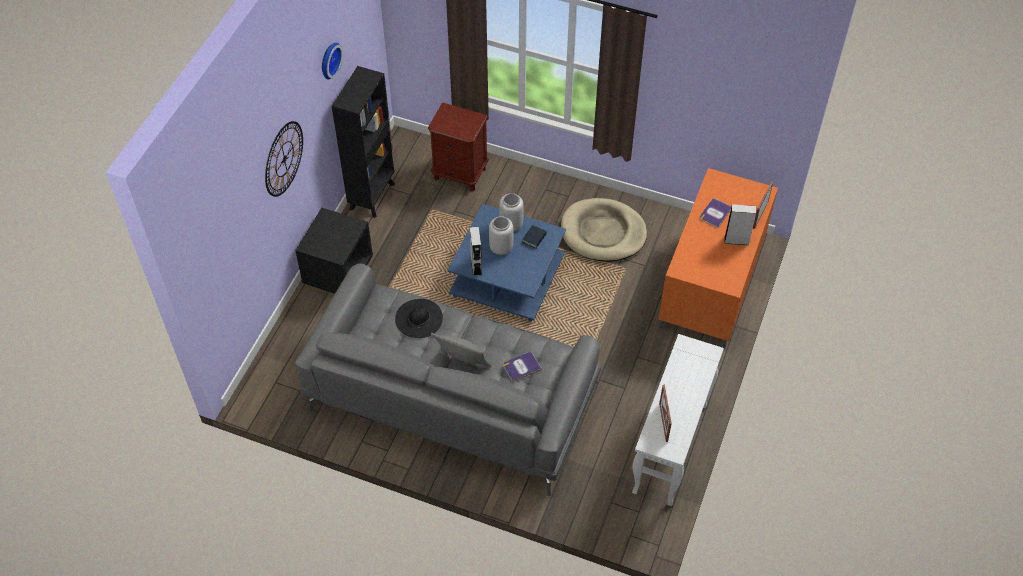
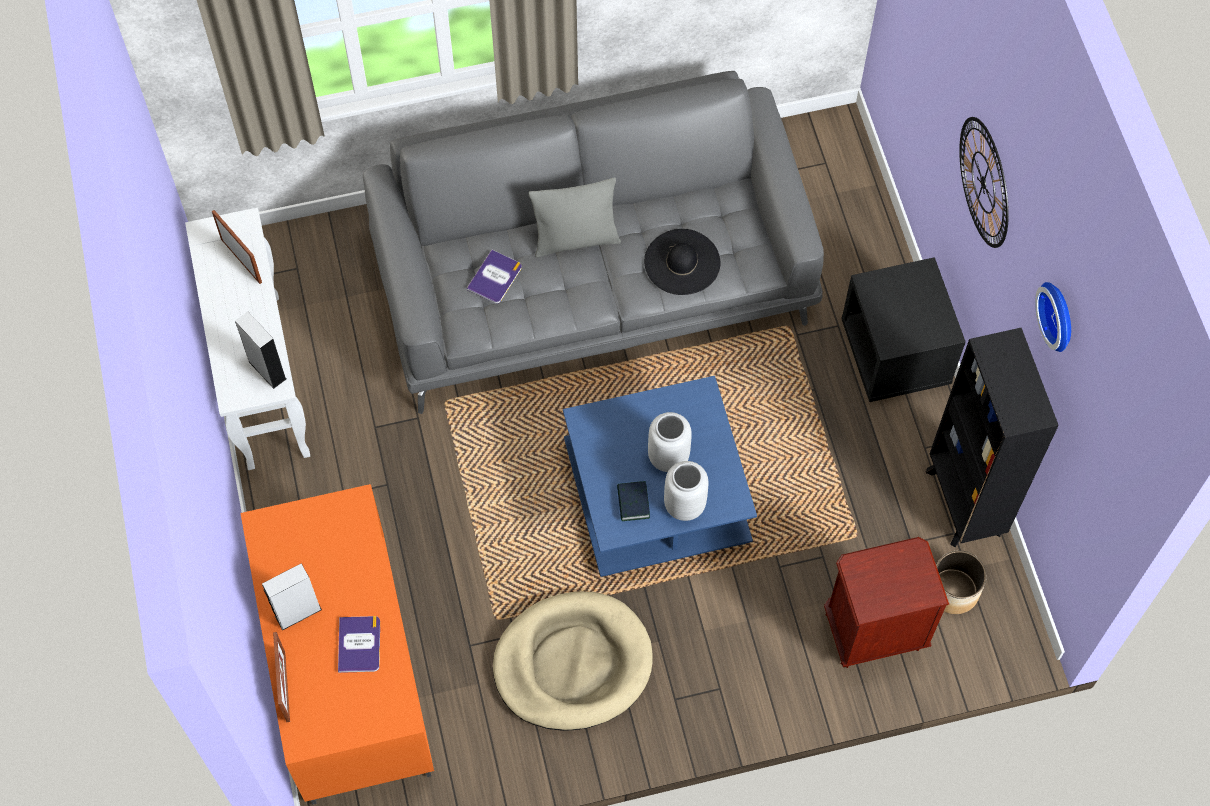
camera: 145 degrees right, 10 degrees up
grey speaker [470,227,482,276] -> grey speaker moved to [235,312,286,389]
none -> planter [936,550,987,614]

